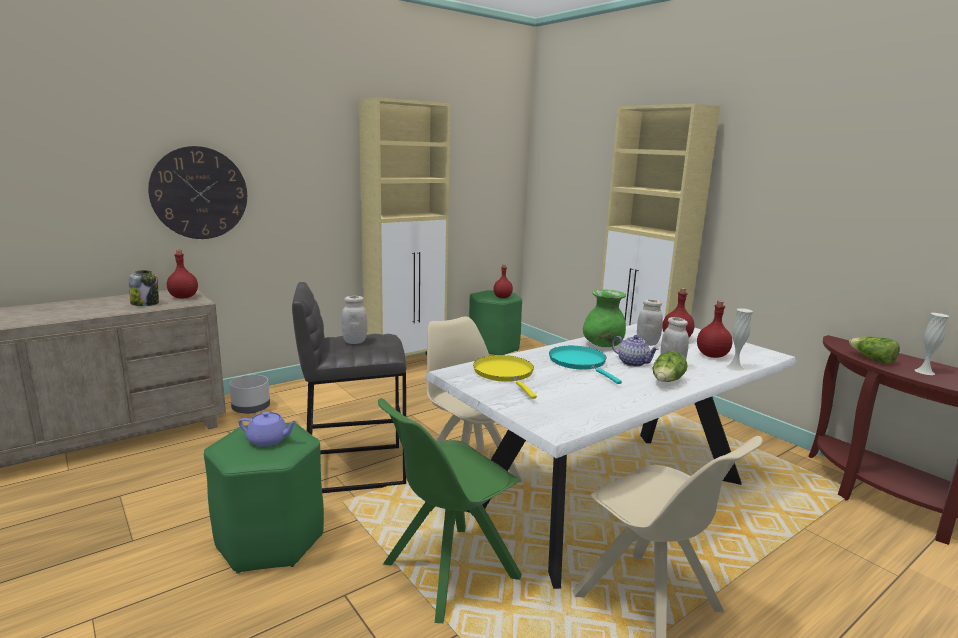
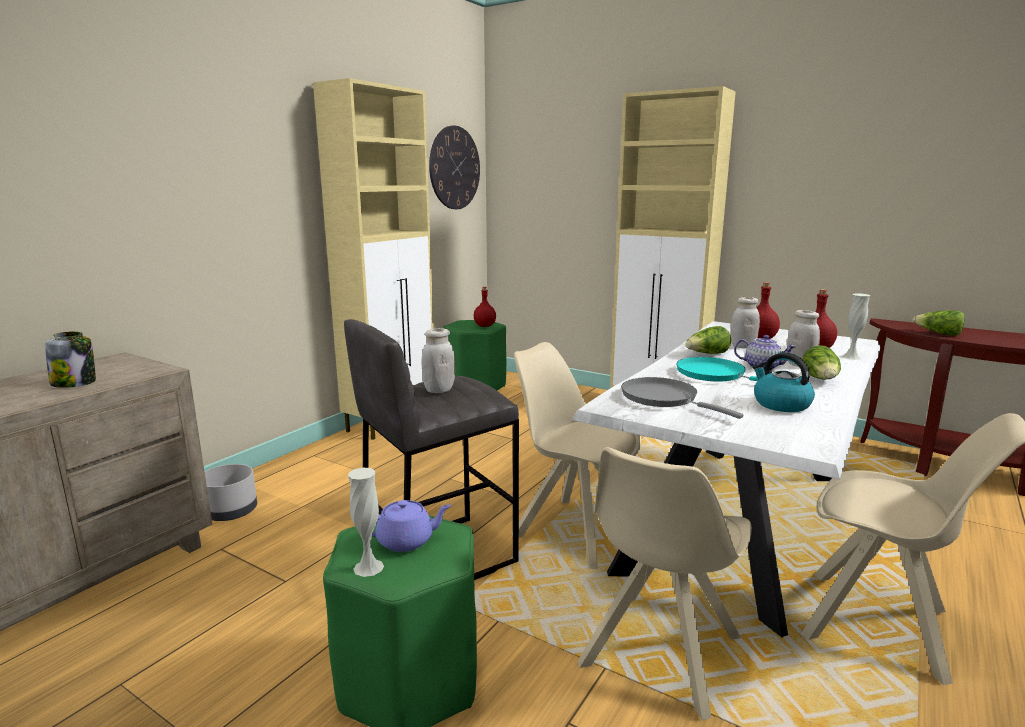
camera: 20 degrees left, 0 degrees up
wall clock [148,146,247,239] -> wall clock moved to [429,125,480,209]
red bottle [167,250,198,299] -> none
green chair [378,398,522,623] -> beige chair [578,447,752,721]
yellow frying pan [473,355,537,399] -> grey frying pan [621,377,743,419]
green vase [583,289,626,347] -> lettuce [685,326,731,354]
white vase [914,313,949,375] -> white vase moved to [348,468,384,577]
none -> kettle [753,352,815,412]

